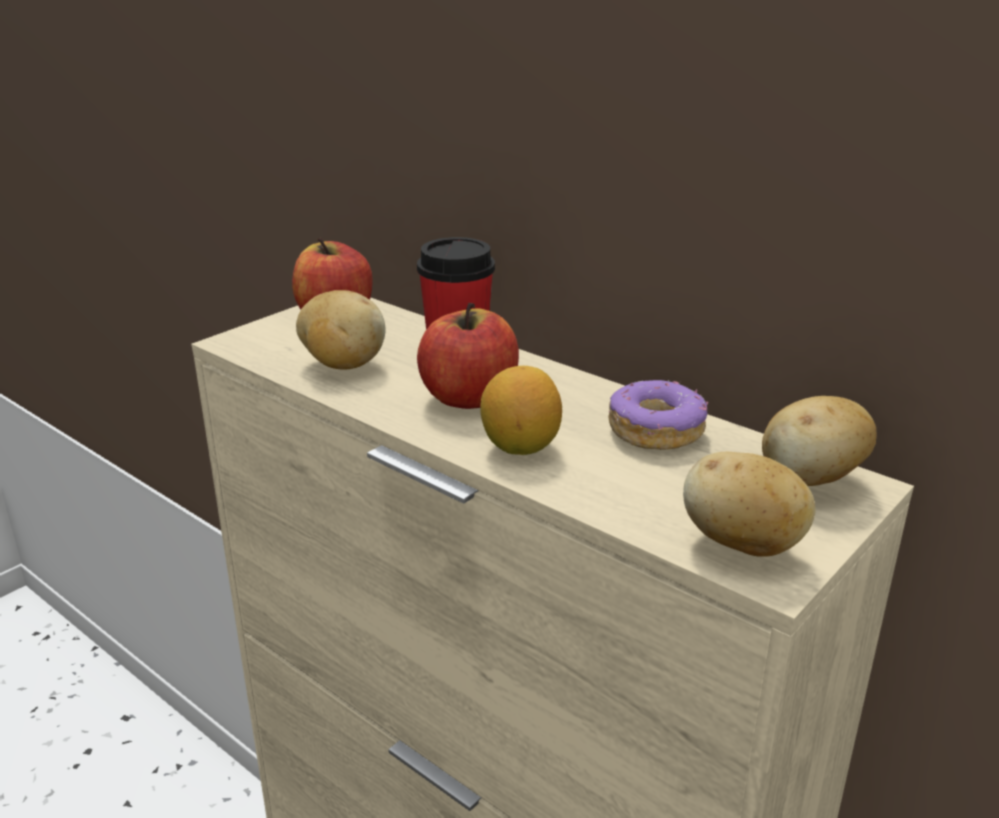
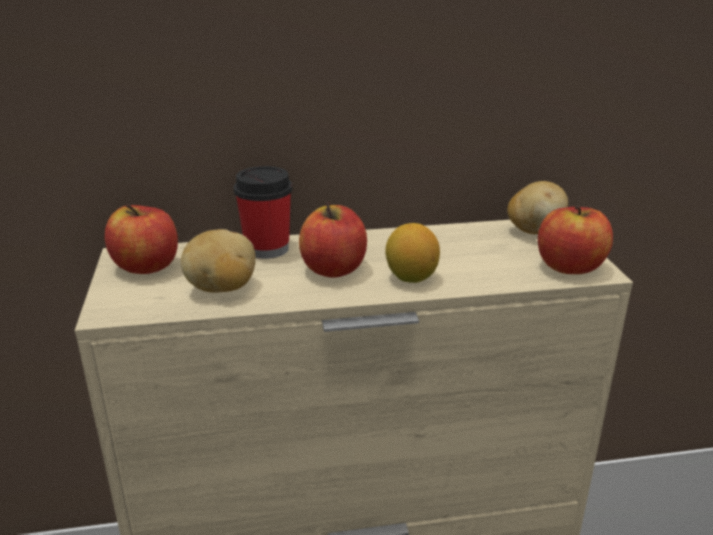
camera: 50 degrees left, 0 degrees up
donut [608,380,708,450] -> none
potato [683,452,816,557] -> apple [538,206,613,274]

